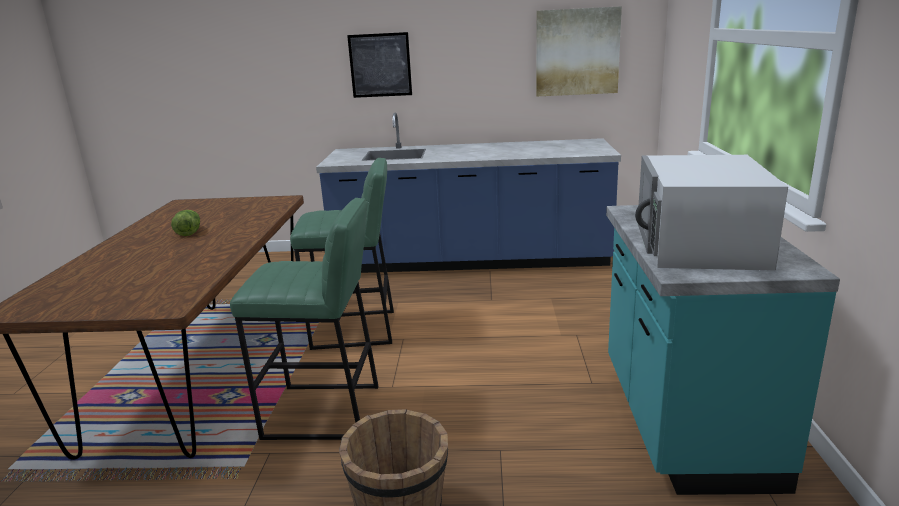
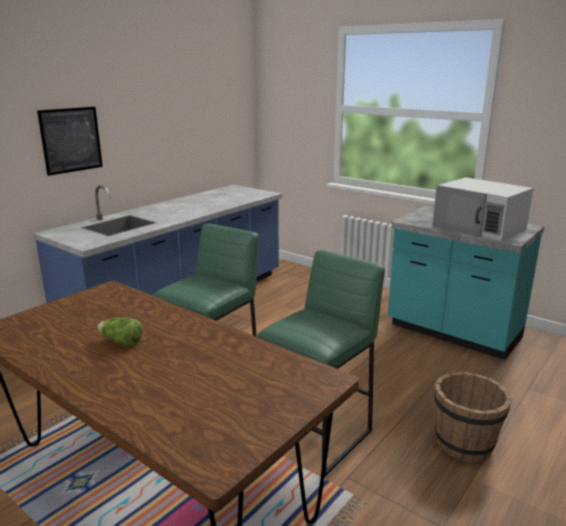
camera: 55 degrees left, 0 degrees up
picture [536,6,622,96] -> none

